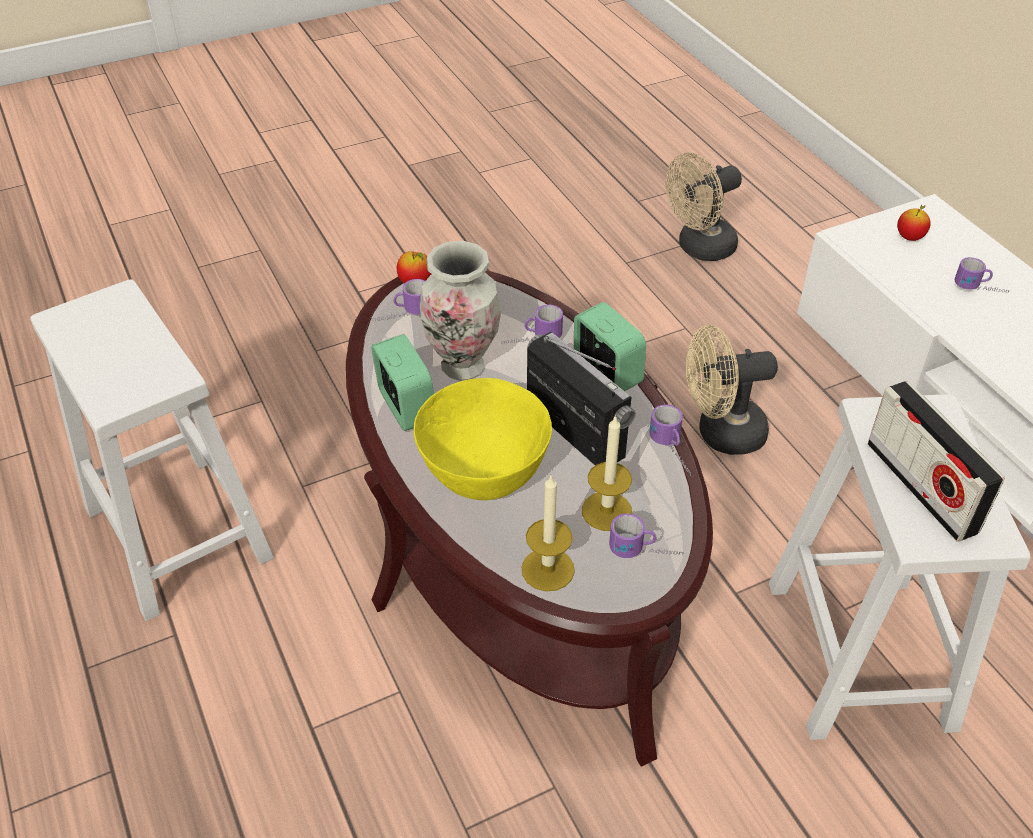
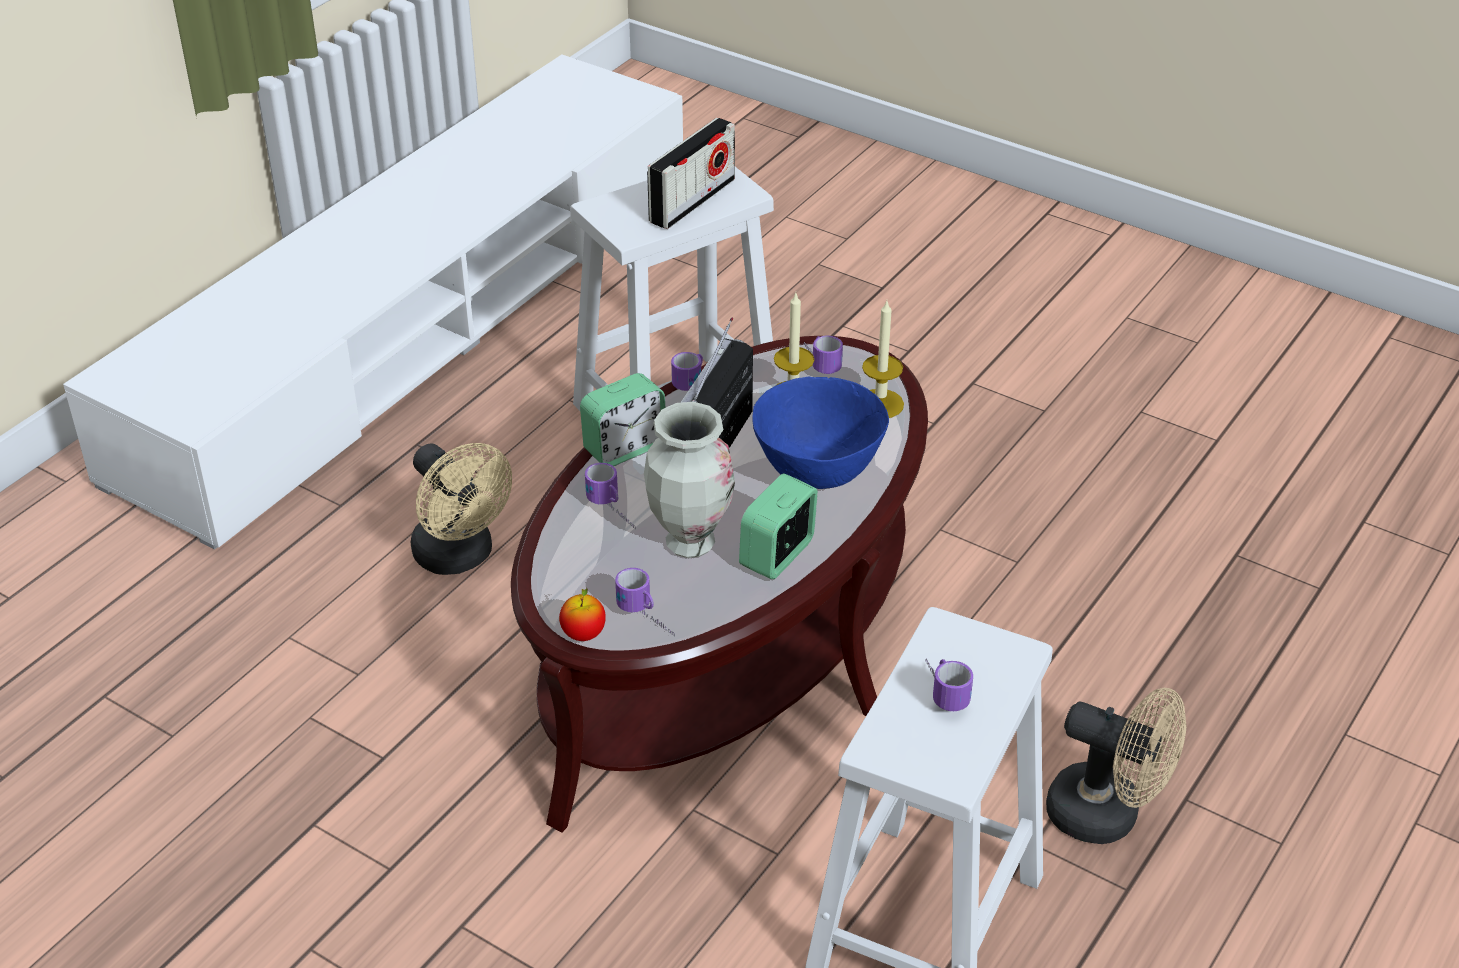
camera: 120 degrees left, 5 degrees down
yellow bowl [413,378,552,500] -> blue bowl [752,377,889,489]
alarm clock [574,302,646,391] -> alarm clock turned 150 degrees counterclockwise [580,373,665,466]
beige fan [665,153,742,261] -> beige fan moved to [1046,688,1187,844]
apple [897,204,931,241] -> none
mug [955,257,1009,293] -> mug moved to [926,658,973,711]

